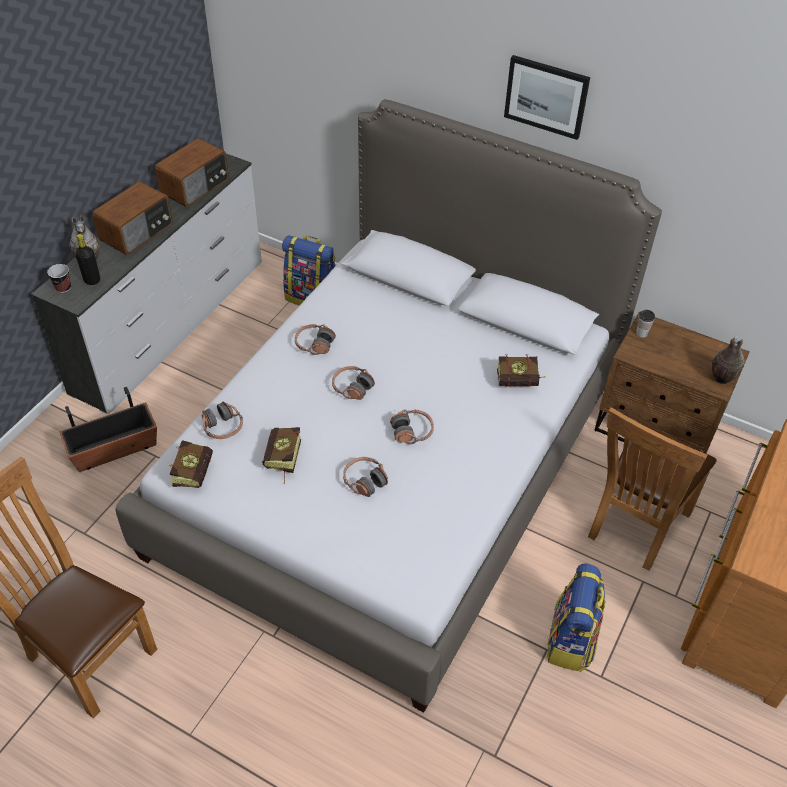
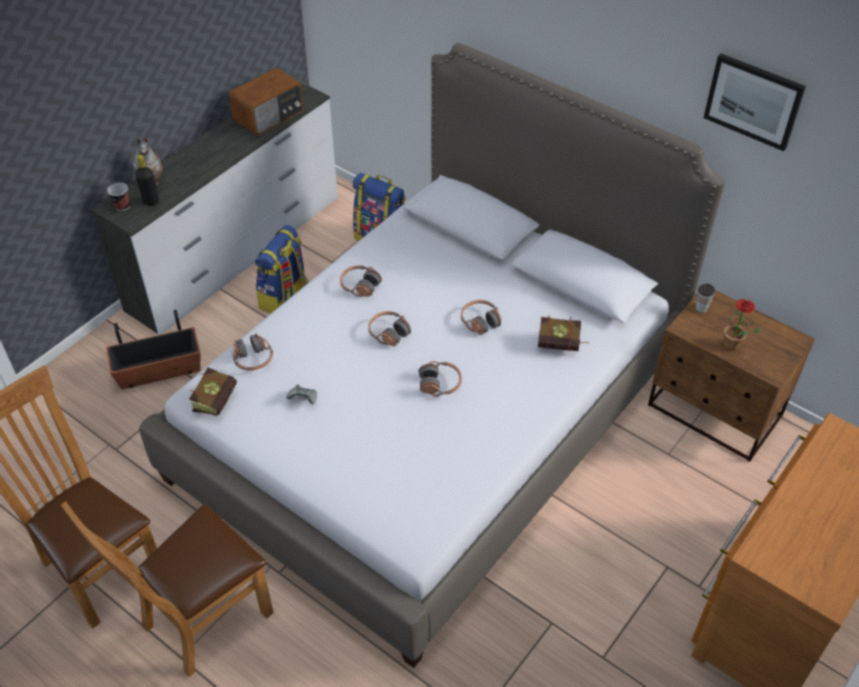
camera: 10 degrees right, 0 degrees up
radio [92,181,172,255] -> none
book [262,427,301,484] -> grey game controller [286,385,317,404]
headphones [343,457,388,497] -> headphones moved to [461,300,501,335]
picture [504,55,590,140] -> picture moved to [703,54,806,151]
backpack [548,563,606,672] -> backpack moved to [255,225,309,314]
brown chair [588,407,716,571] -> brown chair moved to [61,501,274,677]
vase [712,335,745,384] -> none
none -> potted plant [724,299,761,351]

